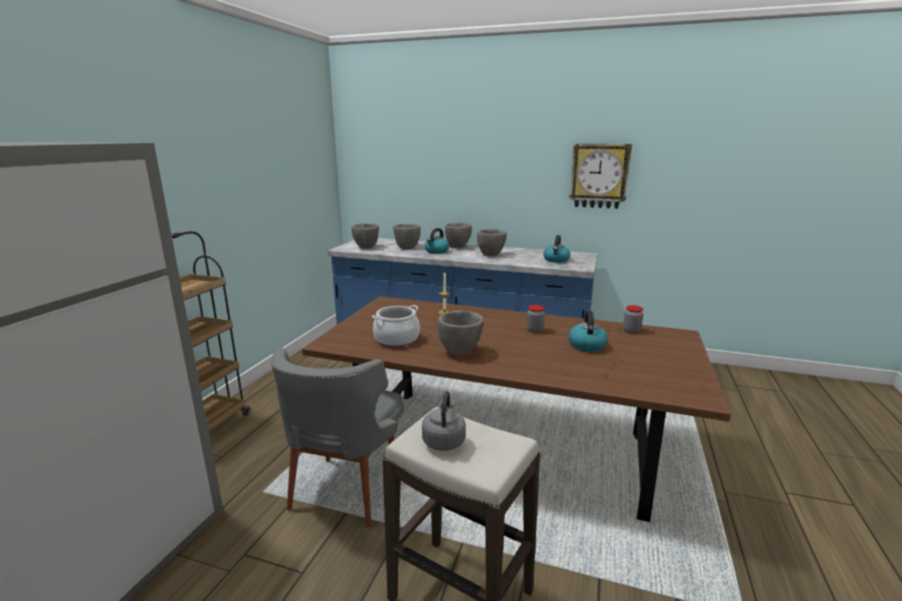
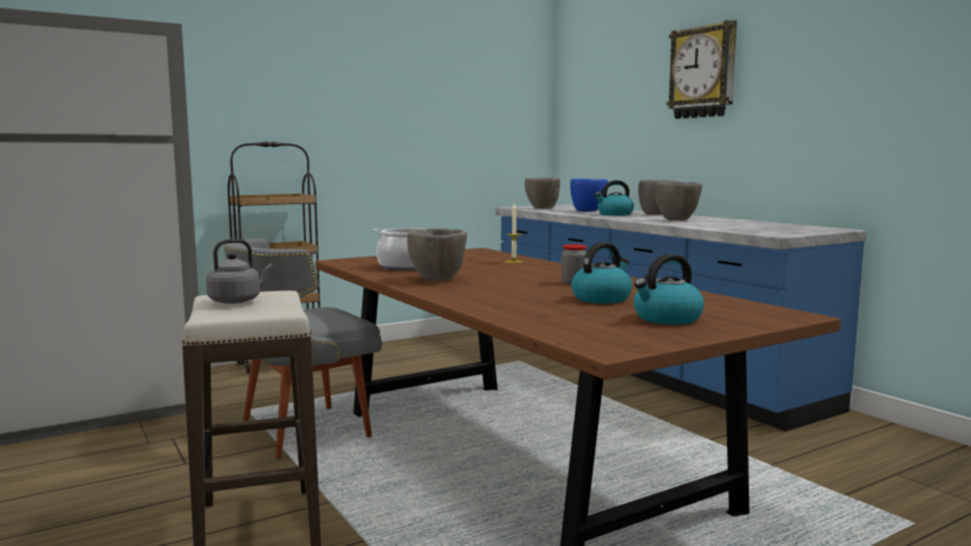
camera: 40 degrees right, 10 degrees down
grey bowl [393,224,421,250] -> blue bowl [570,179,608,212]
kettle [543,235,570,263] -> kettle moved to [633,254,704,325]
wall clock [570,144,632,209] -> wall clock moved to [666,20,737,119]
jar [623,305,643,334] -> none

